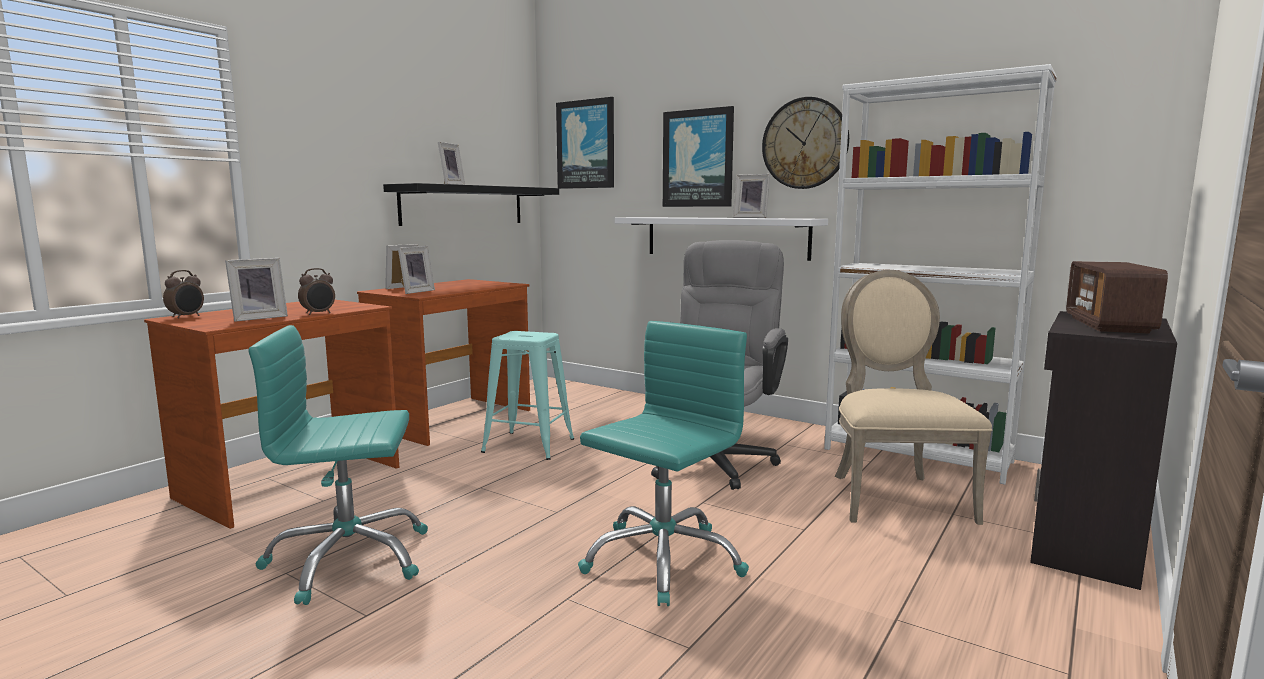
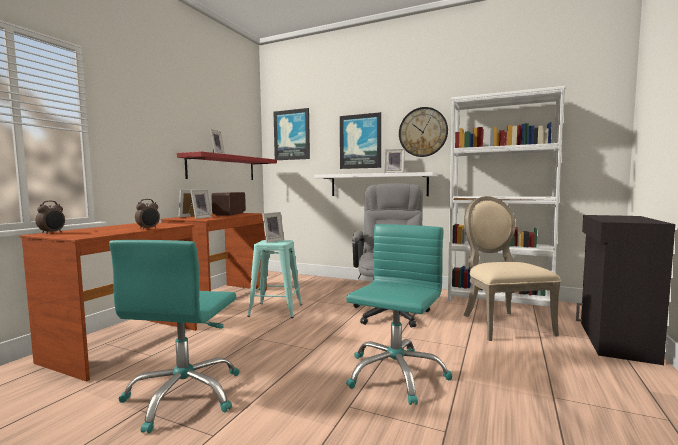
camera: 10 degrees left, 5 degrees down
picture frame [225,258,288,322] -> picture frame moved to [262,212,284,243]
turquoise office chair [248,325,428,605] -> turquoise office chair turned 60 degrees counterclockwise [109,240,239,433]
black shelf [383,183,559,226] -> red shelf [177,151,277,180]
radio [1066,261,1168,334] -> radio moved to [211,192,246,216]

